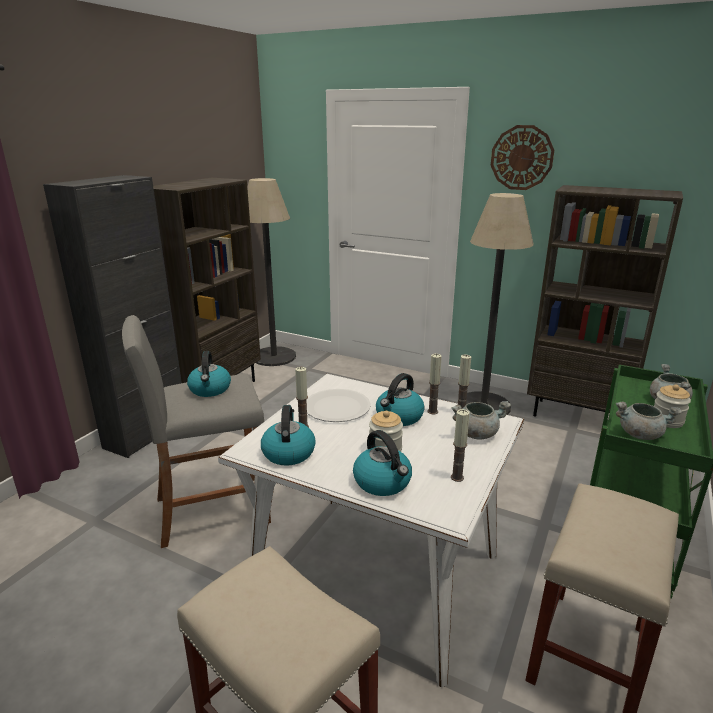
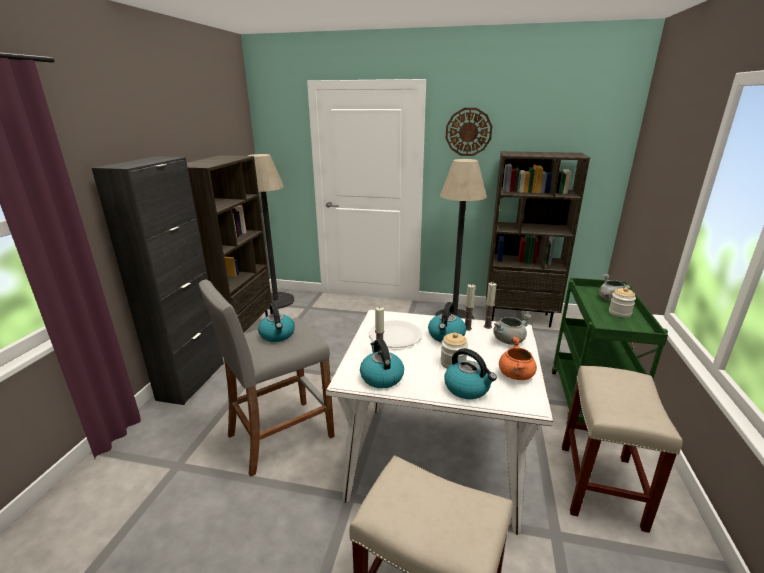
camera: 15 degrees left, 0 degrees up
candle [451,409,470,482] -> orange cooking pot [499,337,537,380]
grey cooking pot [616,402,682,440] -> none

